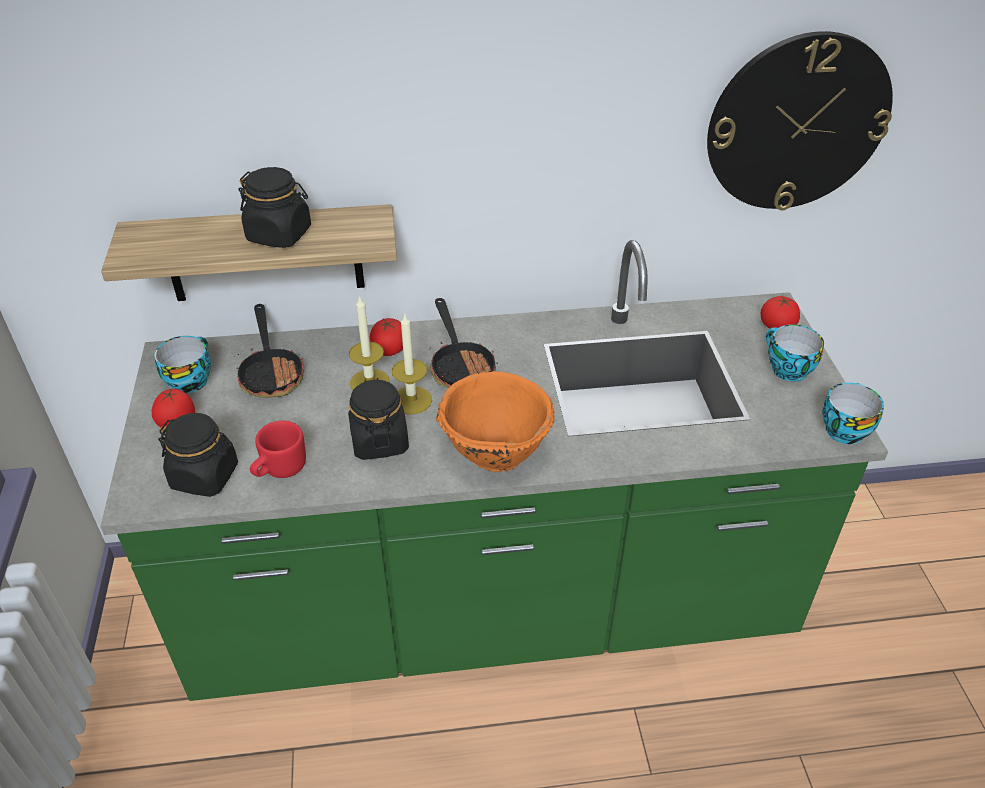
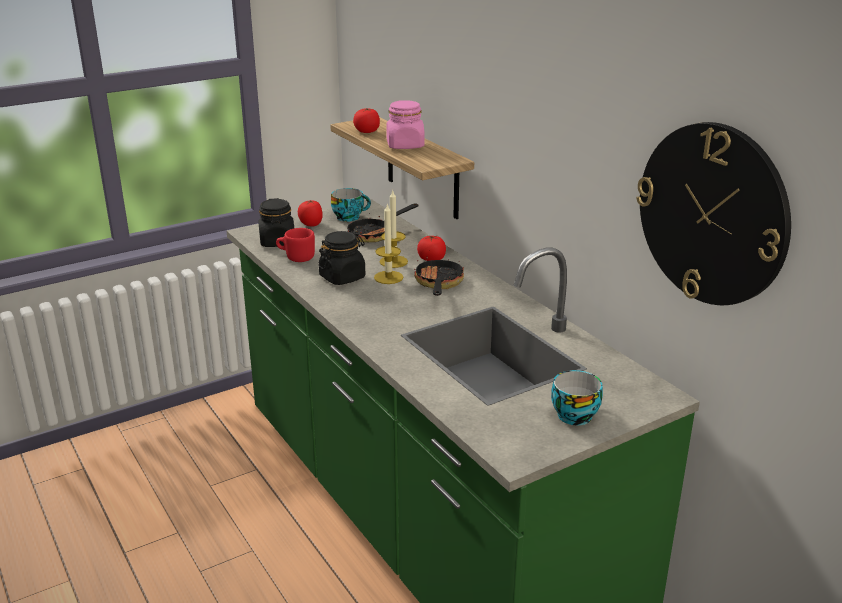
camera: 65 degrees right, 15 degrees down
black jar [238,167,311,248] -> pink jar [386,100,424,149]
frying pan [429,298,498,388] -> frying pan turned 135 degrees clockwise [414,257,464,296]
orange bowl [436,371,555,472] -> none
tomato [761,296,800,329] -> tomato moved to [353,108,380,133]
cup [822,383,884,444] -> none

